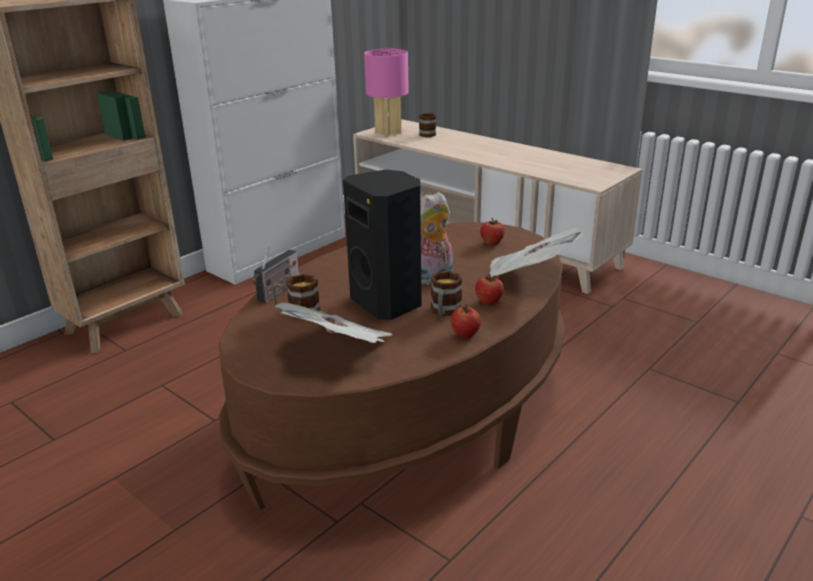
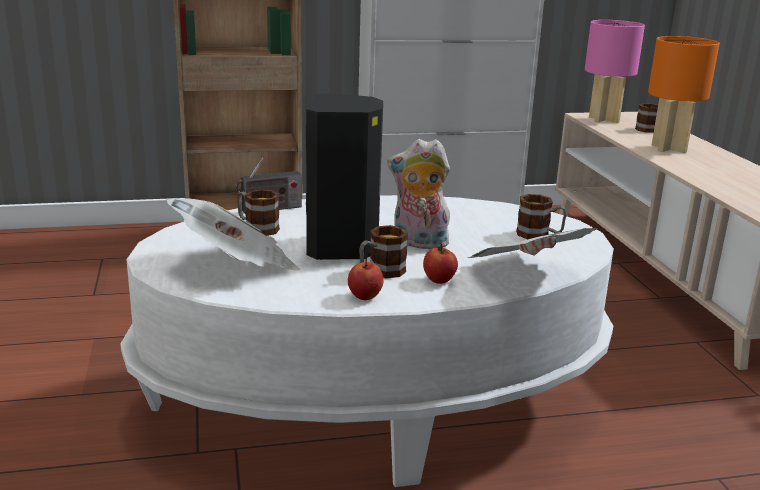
camera: 35 degrees right, 5 degrees down
brown coffee table [219,222,565,510] -> white coffee table [120,195,614,487]
apple [480,218,505,245] -> mug [516,194,567,239]
none -> orange table lamp [648,36,720,153]

